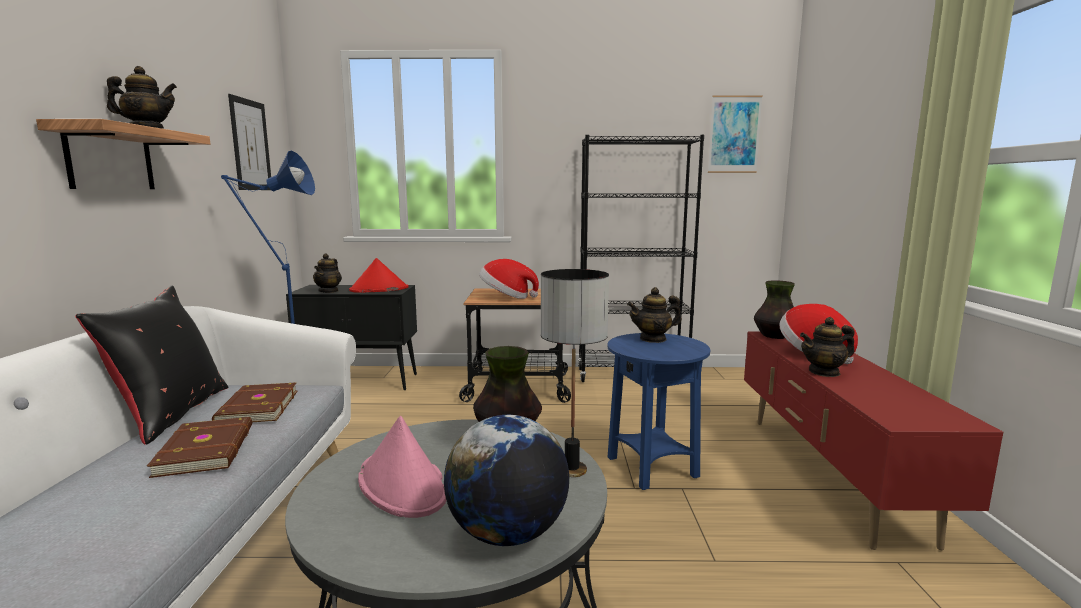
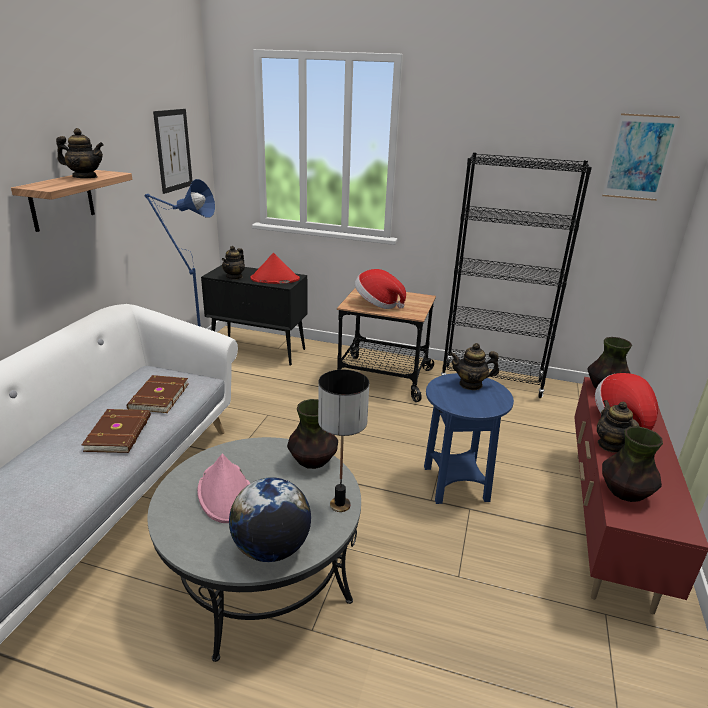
camera: 15 degrees right, 15 degrees up
black pillow [75,285,228,445] -> none
teapot [800,317,855,377] -> teapot turned 75 degrees clockwise [597,400,640,453]
none -> vase [602,426,663,502]

